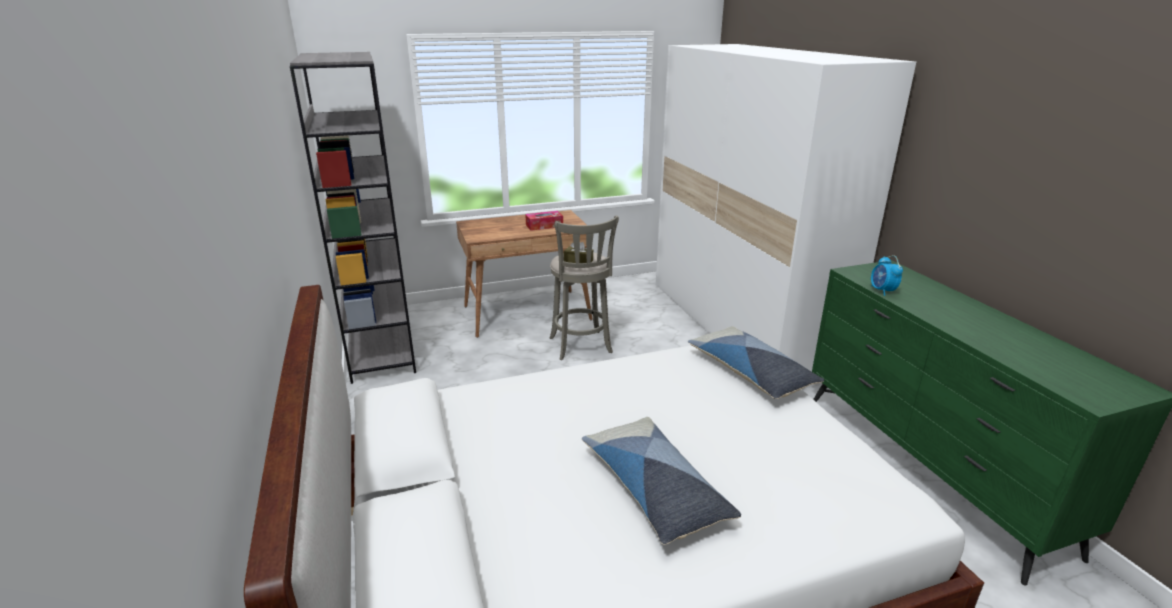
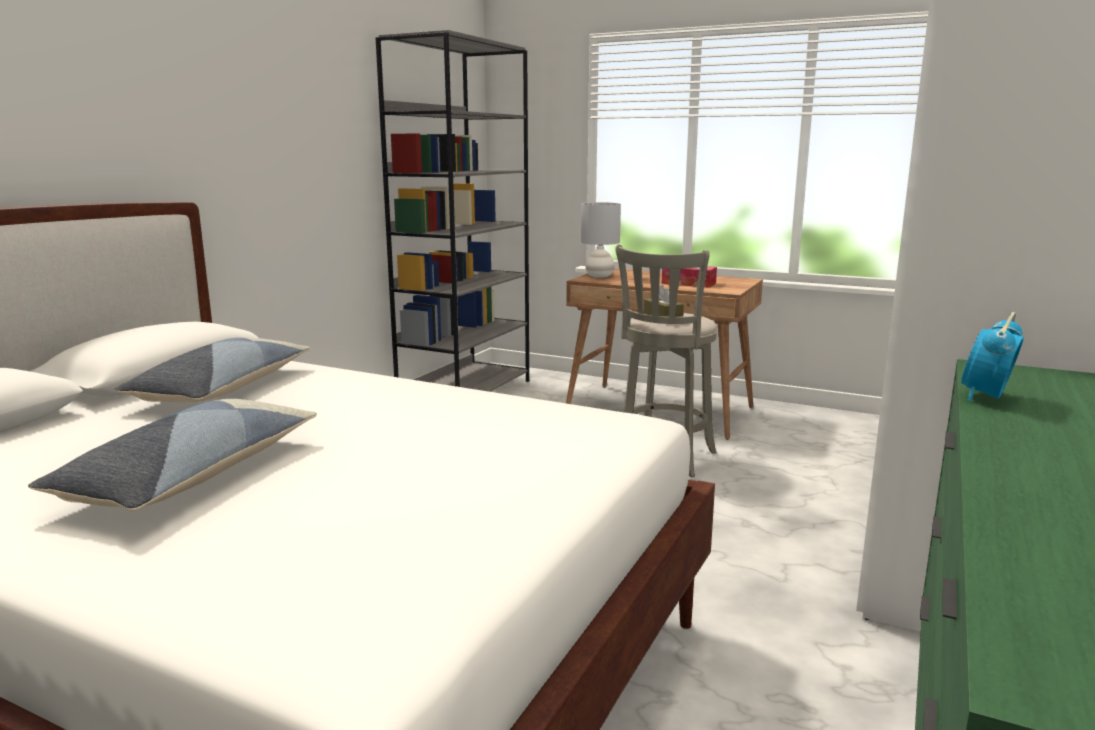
camera: 45 degrees right, 10 degrees down
pillow [688,326,824,399] -> pillow moved to [114,337,311,402]
none -> grey table lamp [581,202,621,278]

